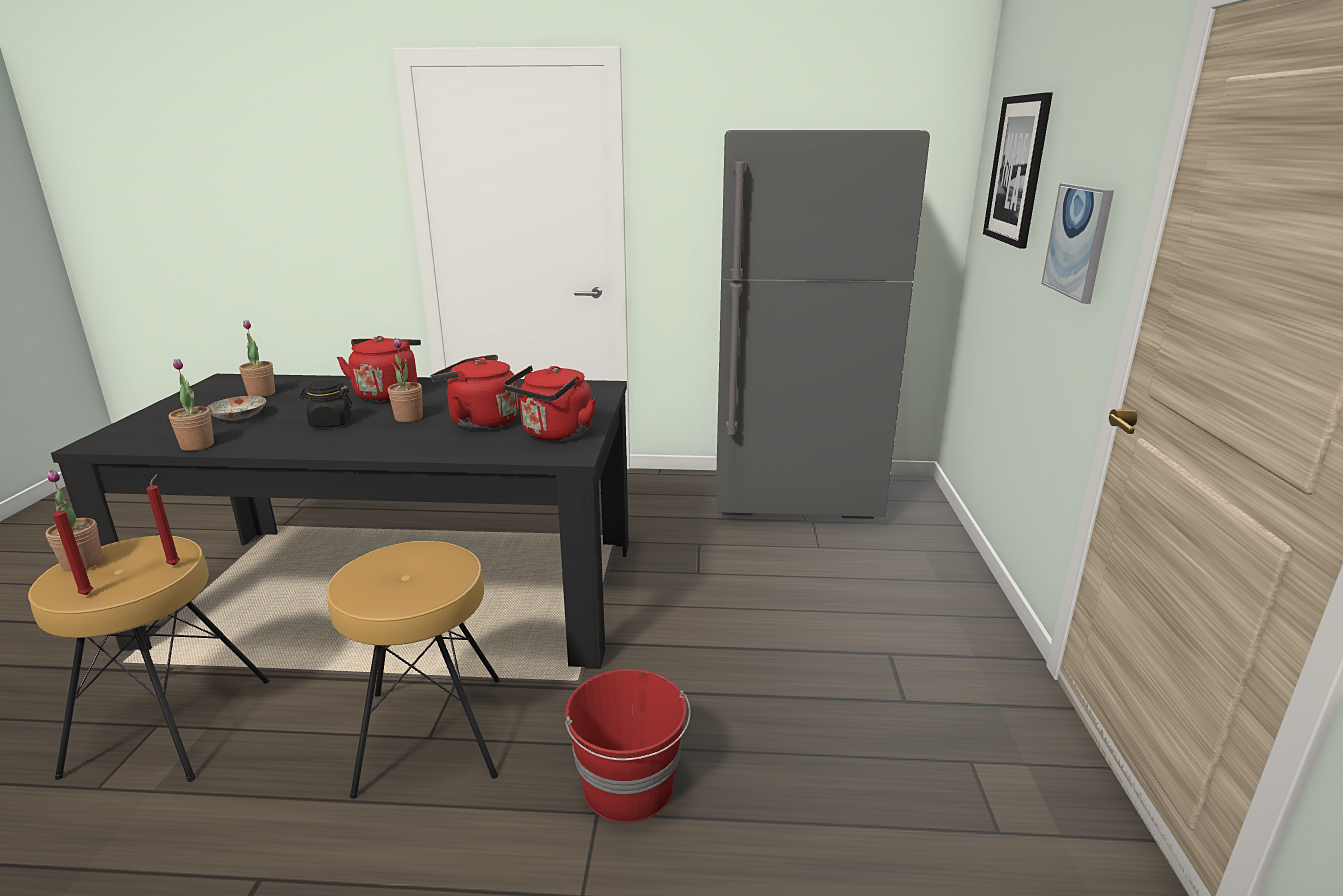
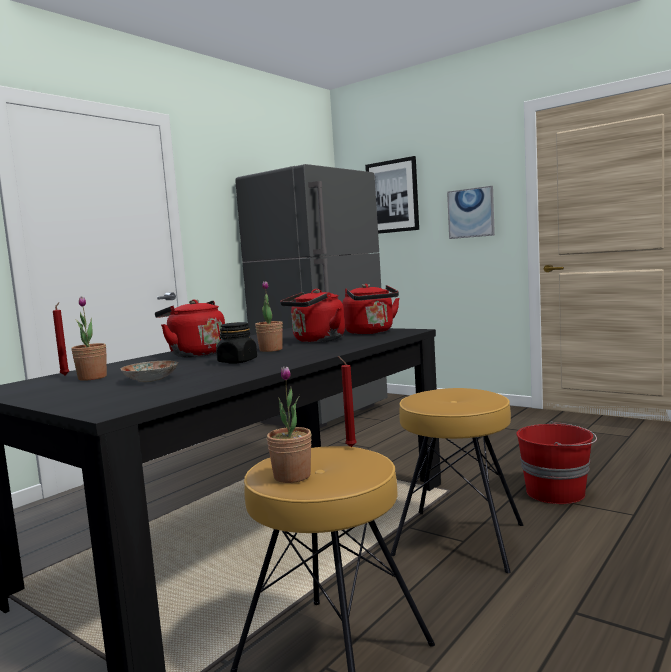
camera: 55 degrees left, 15 degrees down
red candle [53,500,93,595] -> red candle moved to [53,302,69,375]
potted plant [169,358,214,451] -> none

